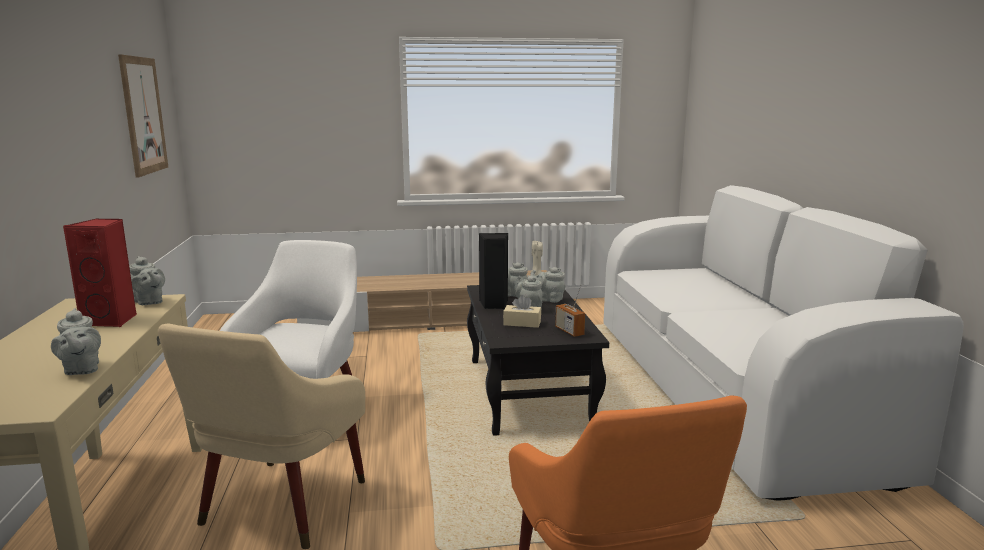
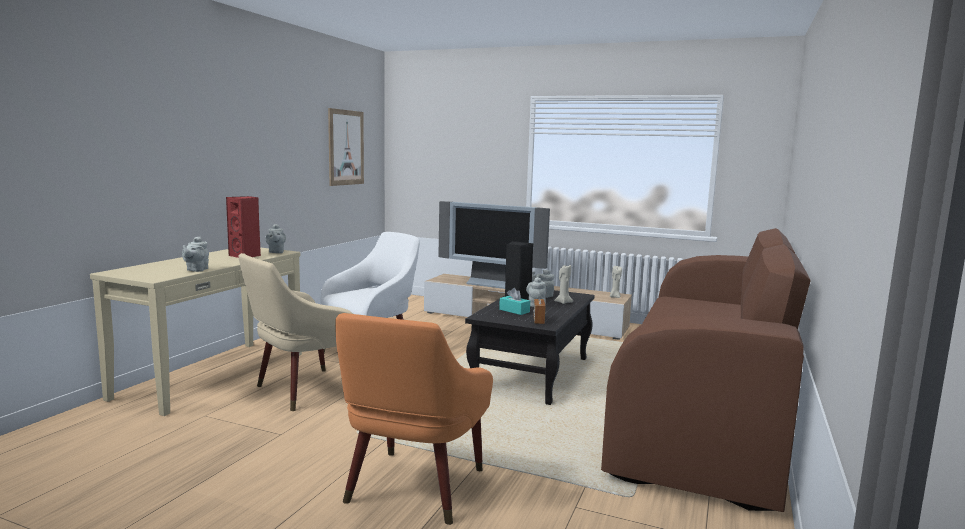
camera: 30 degrees right, 5 degrees down
beige tissue box [503,295,541,328] -> turquoise tissue box [499,288,530,315]
grey teapot [530,267,566,303] -> beige candle [554,264,573,304]
white sofa [603,185,963,501] -> brown sofa [601,228,811,512]
none -> television [438,201,550,289]

